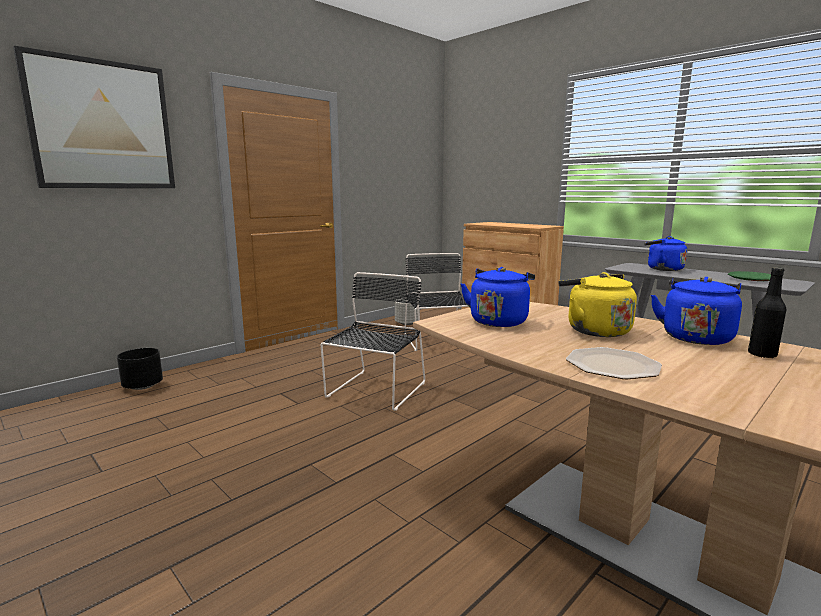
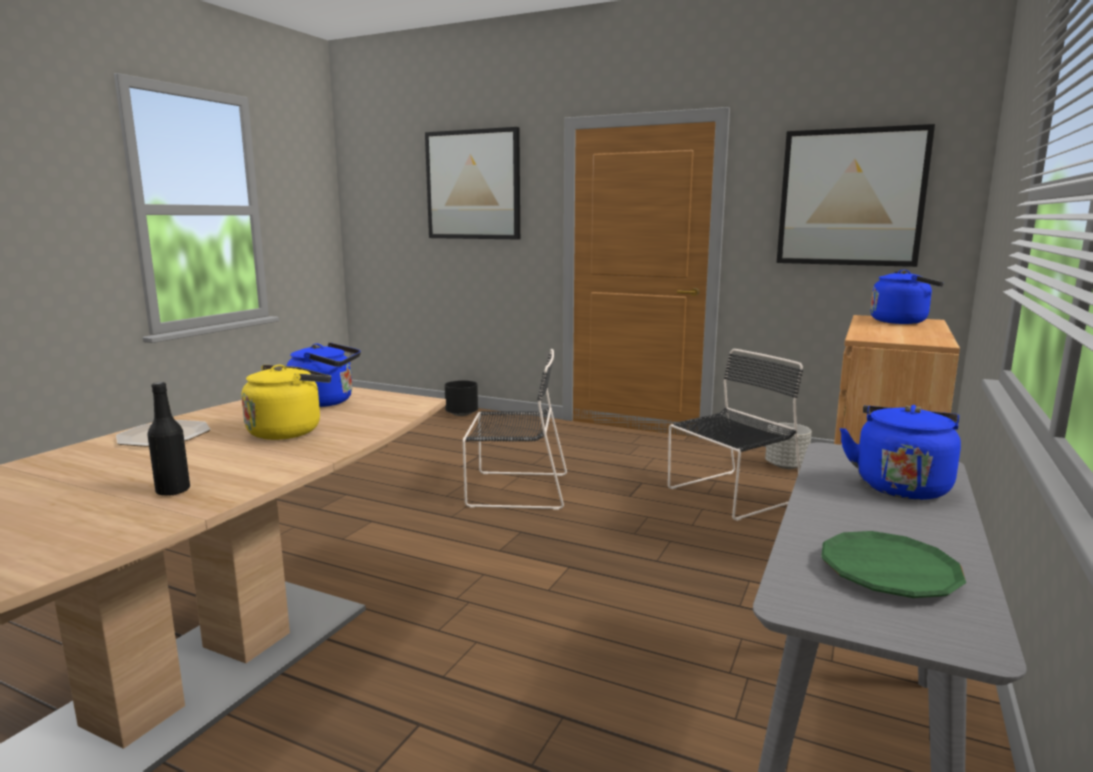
camera: 70 degrees right, 0 degrees up
blue kettle [651,277,742,345] -> blue kettle moved to [870,270,944,324]
none -> picture [777,124,935,267]

